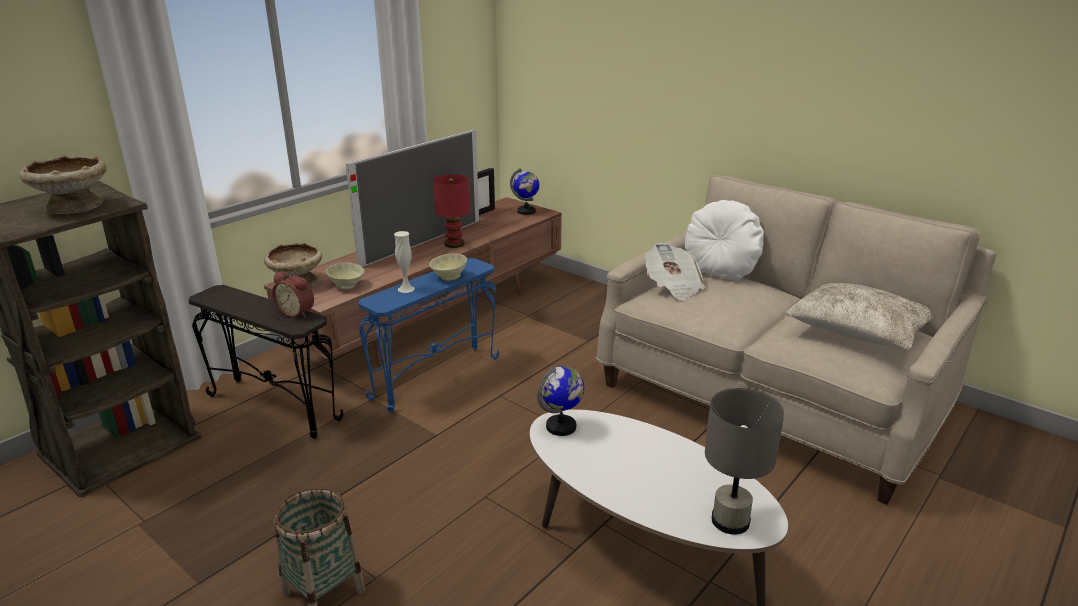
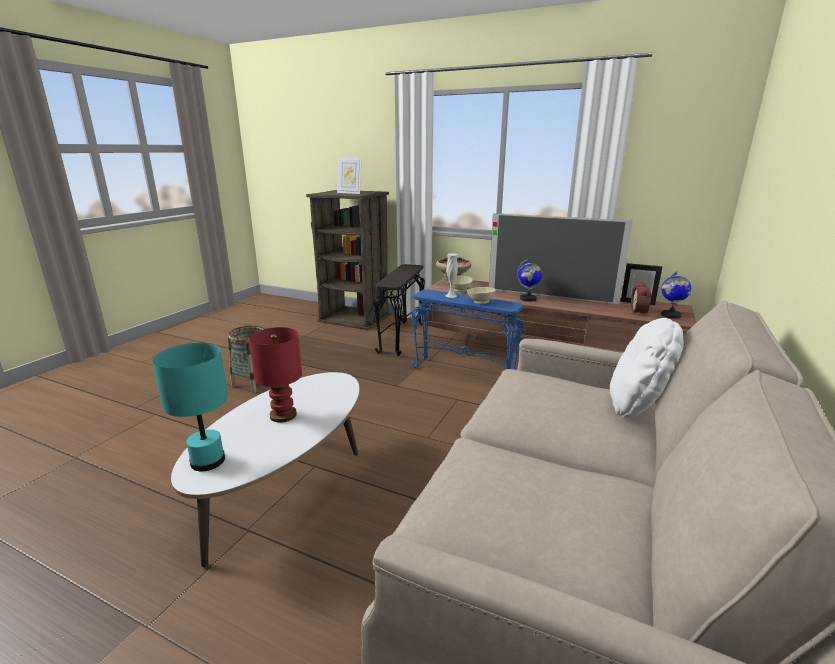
camera: 75 degrees right, 5 degrees down
beige bowl [19,155,106,214] -> picture frame [337,157,362,194]
alarm clock [272,272,314,318] -> alarm clock moved to [631,281,651,315]
red table lamp [433,174,470,248] -> red table lamp moved to [249,327,302,423]
globe [537,366,584,436] -> globe moved to [517,259,542,302]
newspaper [645,243,705,301] -> none
grey table lamp [705,388,784,535] -> turquoise table lamp [152,343,228,471]
beige pillow [786,283,933,350] -> none

